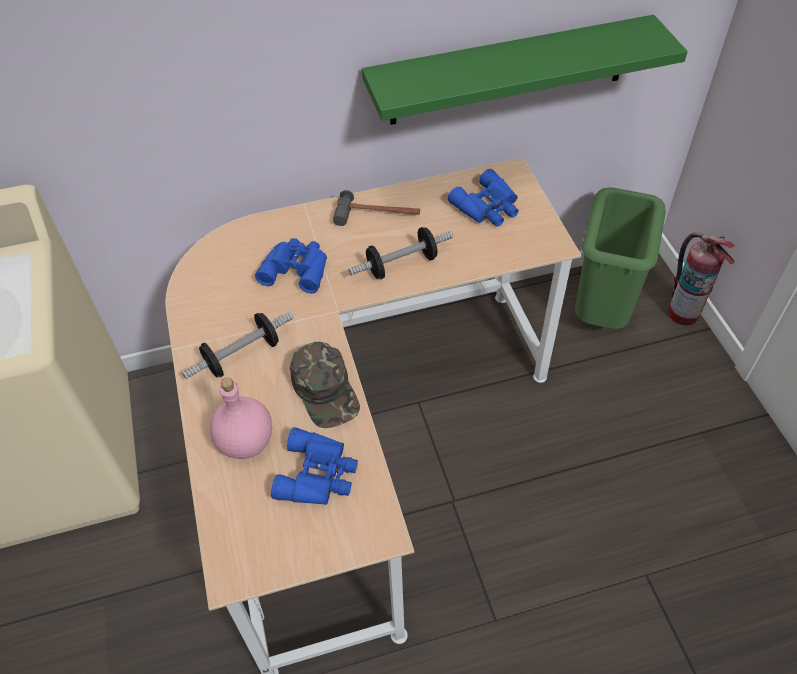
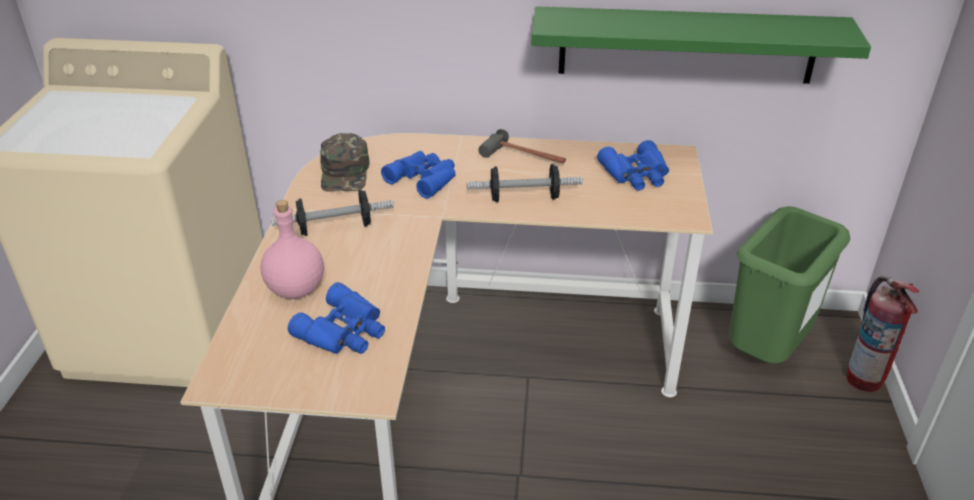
camera: 20 degrees right, 15 degrees down
green cap [290,342,360,428] -> green cap moved to [320,133,369,191]

